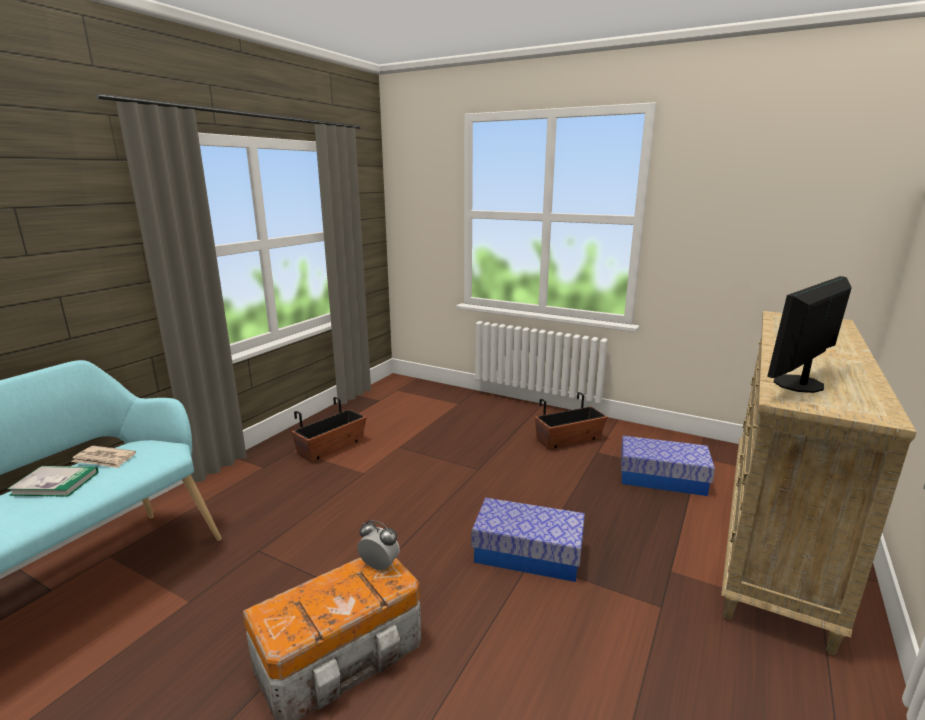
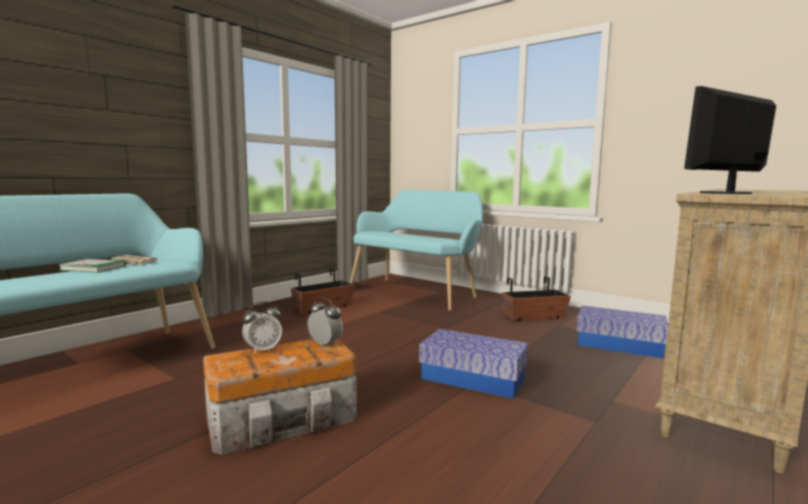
camera: 10 degrees right, 10 degrees down
none -> alarm clock [242,302,282,354]
none -> turquoise bench [350,190,483,311]

